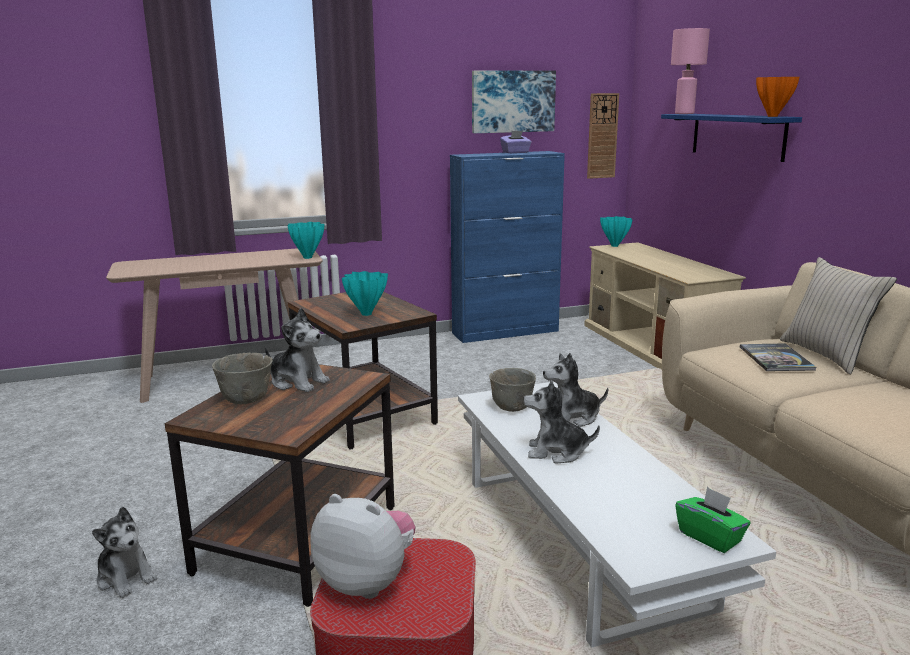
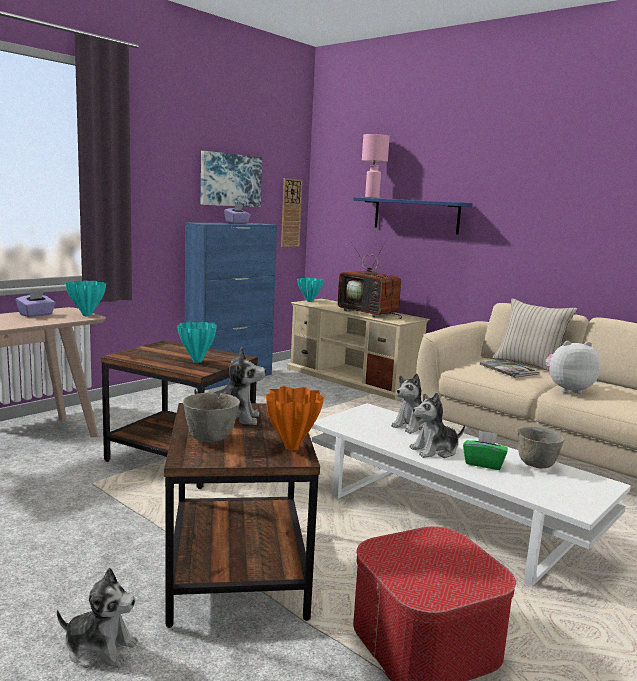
camera: 30 degrees left, 5 degrees down
plush toy [310,494,415,599] -> plush toy moved to [545,341,601,393]
grey bowl [489,368,536,412] -> grey bowl moved to [517,427,564,469]
green tissue box [675,487,750,553] -> green tissue box moved to [463,430,508,470]
orange vase [756,77,800,117] -> orange vase moved to [266,386,324,450]
none -> purple tissue box [16,290,55,317]
none -> television [338,242,402,319]

